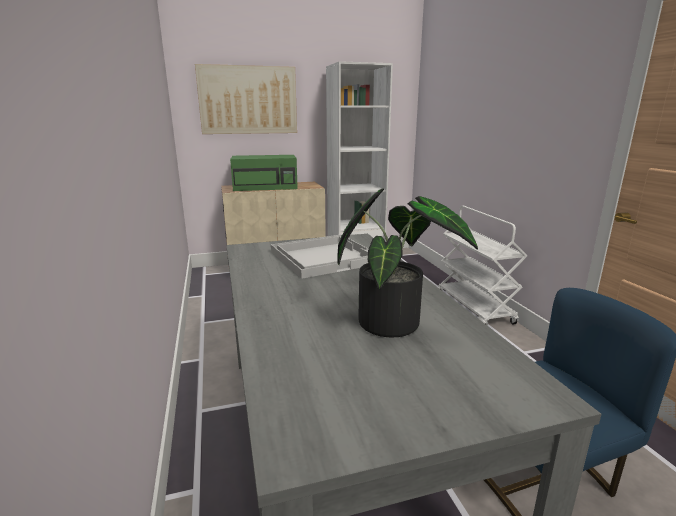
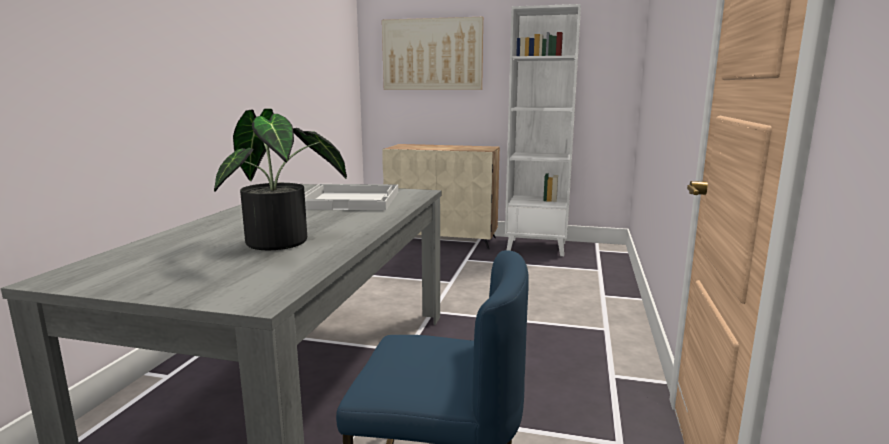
camera: 30 degrees right, 5 degrees down
green microwave [230,155,298,191] -> none
white cart [438,206,527,326] -> none

